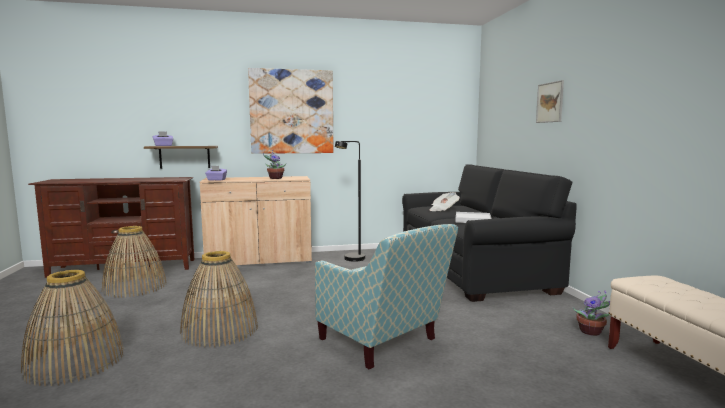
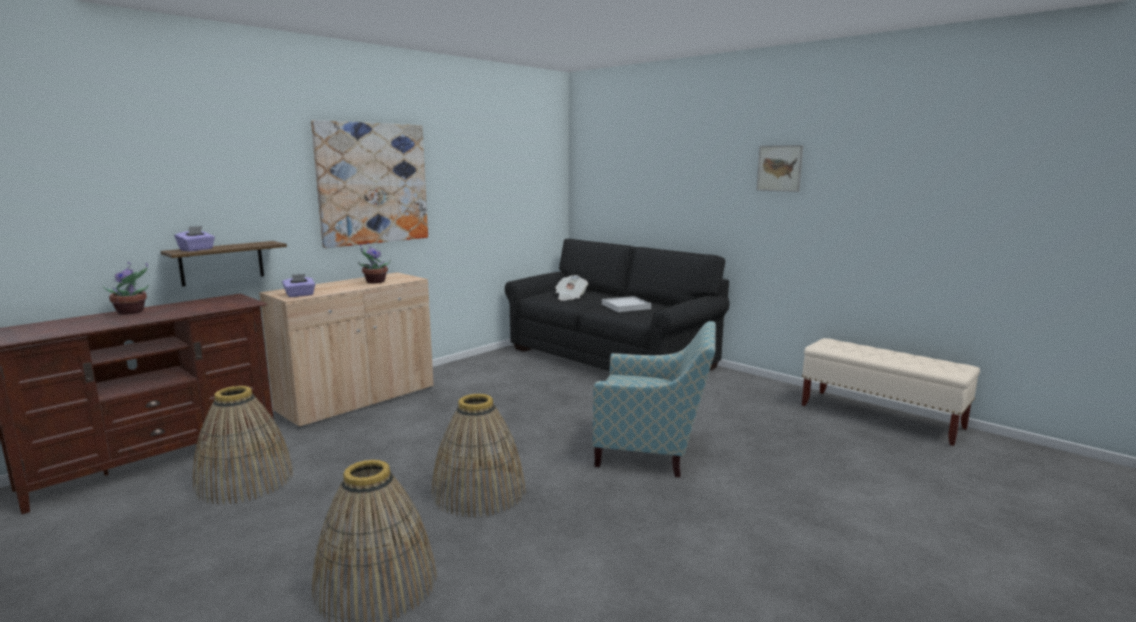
camera: 35 degrees left, 5 degrees up
black floor lamp [335,141,365,262] -> none
picture [536,80,564,123] -> picture moved to [757,145,803,192]
potted plant [573,290,610,336] -> potted plant moved to [103,262,149,315]

